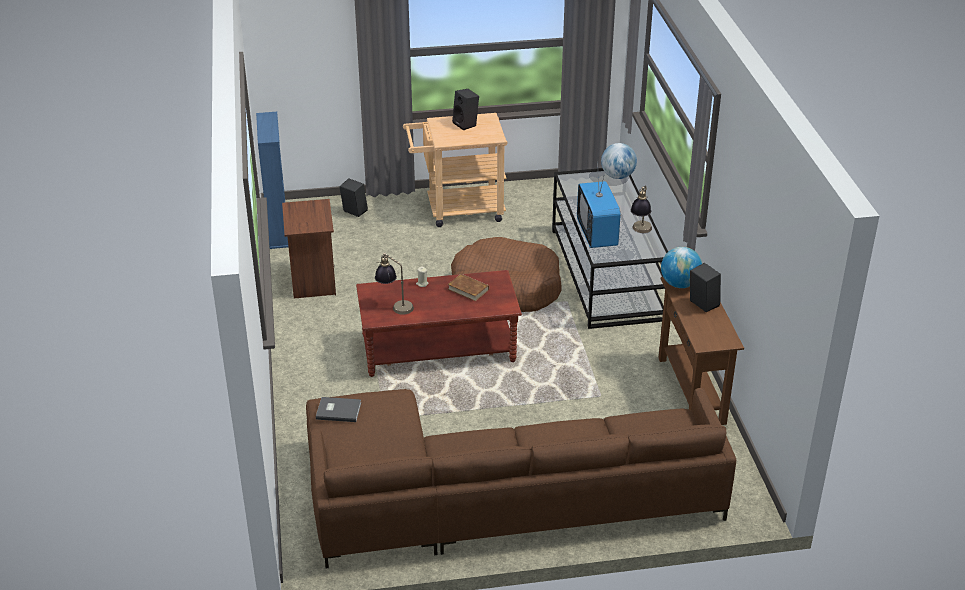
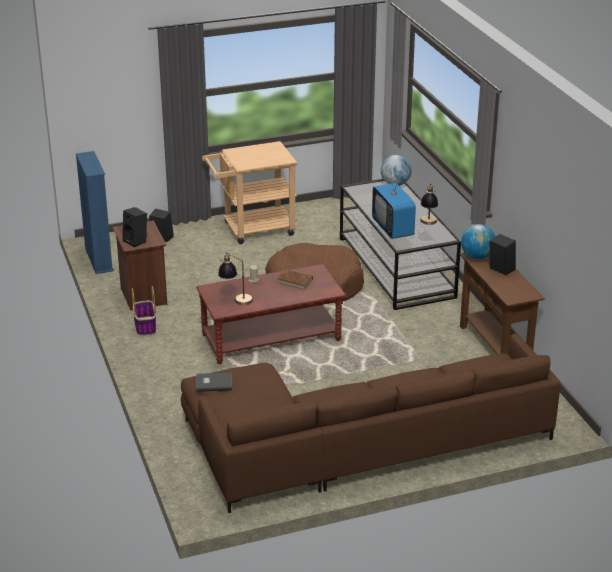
camera: 10 degrees left, 5 degrees down
black speaker [452,89,479,130] -> black speaker moved to [122,207,147,247]
none -> basket [132,286,156,336]

